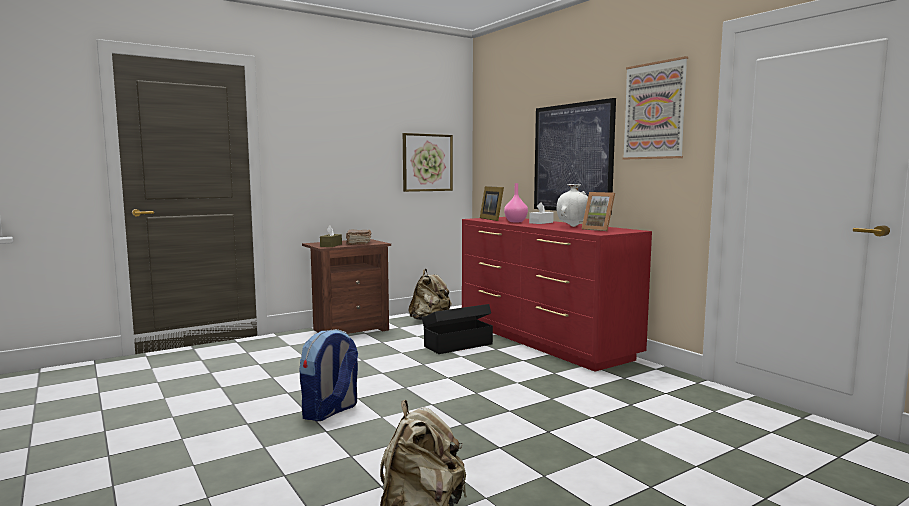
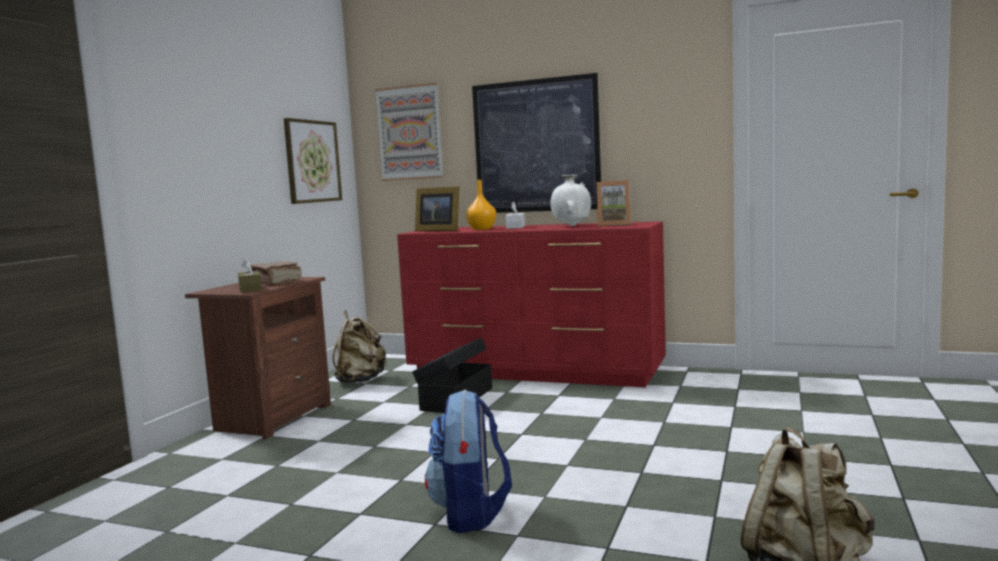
camera: 35 degrees left, 0 degrees up
pink vase [504,183,528,222] -> orange vase [466,180,496,230]
picture [622,56,688,159] -> picture moved to [375,82,444,181]

